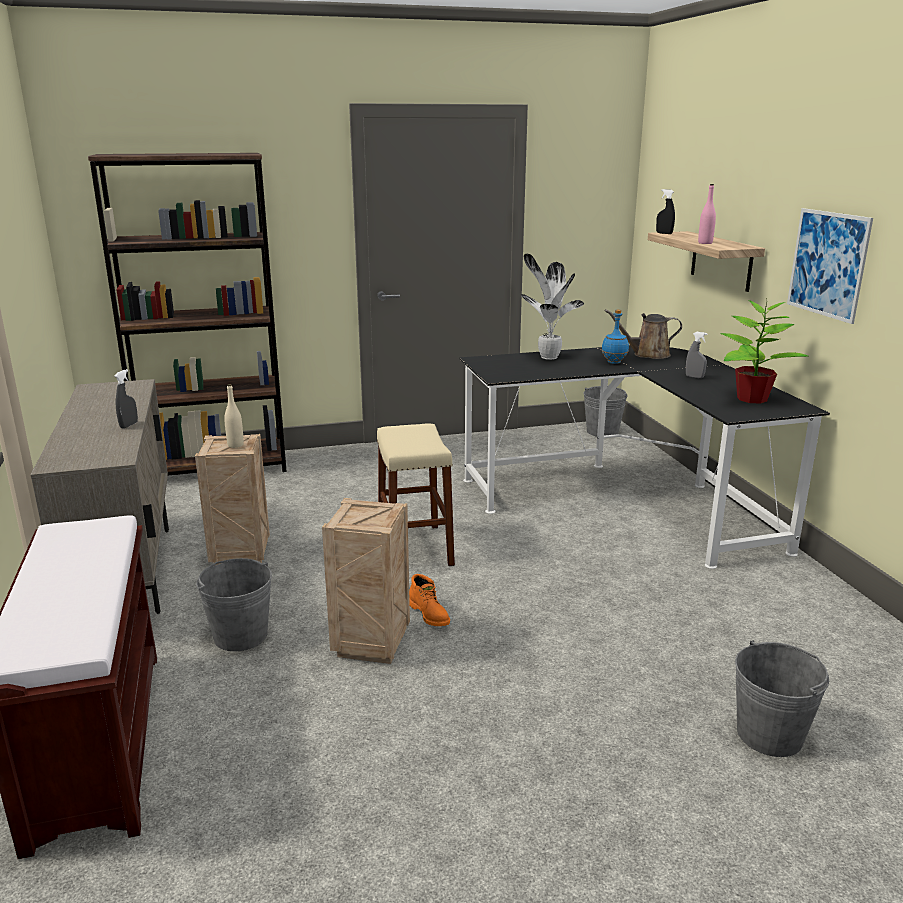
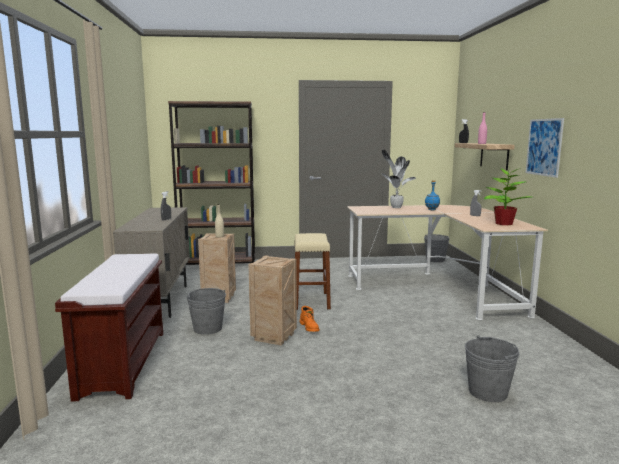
camera: 10 degrees right, 10 degrees down
black desk [460,345,830,569] -> beige desk [347,205,548,320]
brown watering can [605,309,682,359] -> none

